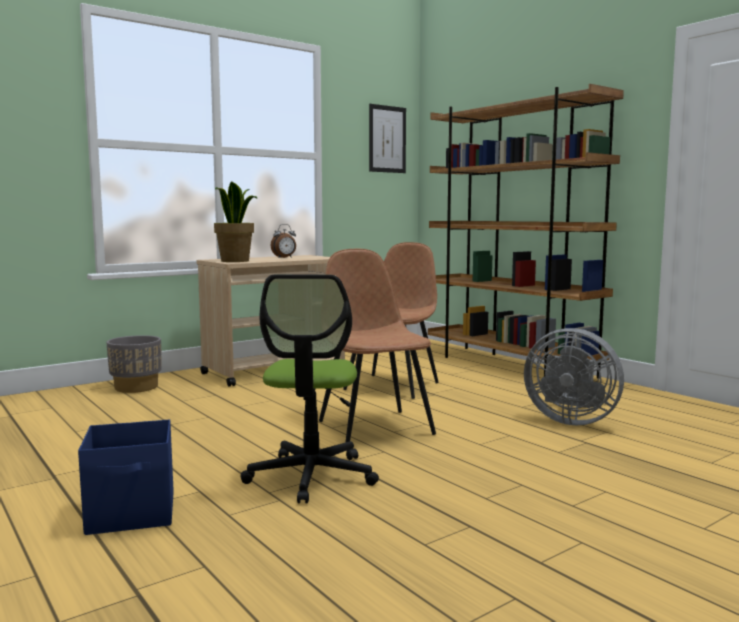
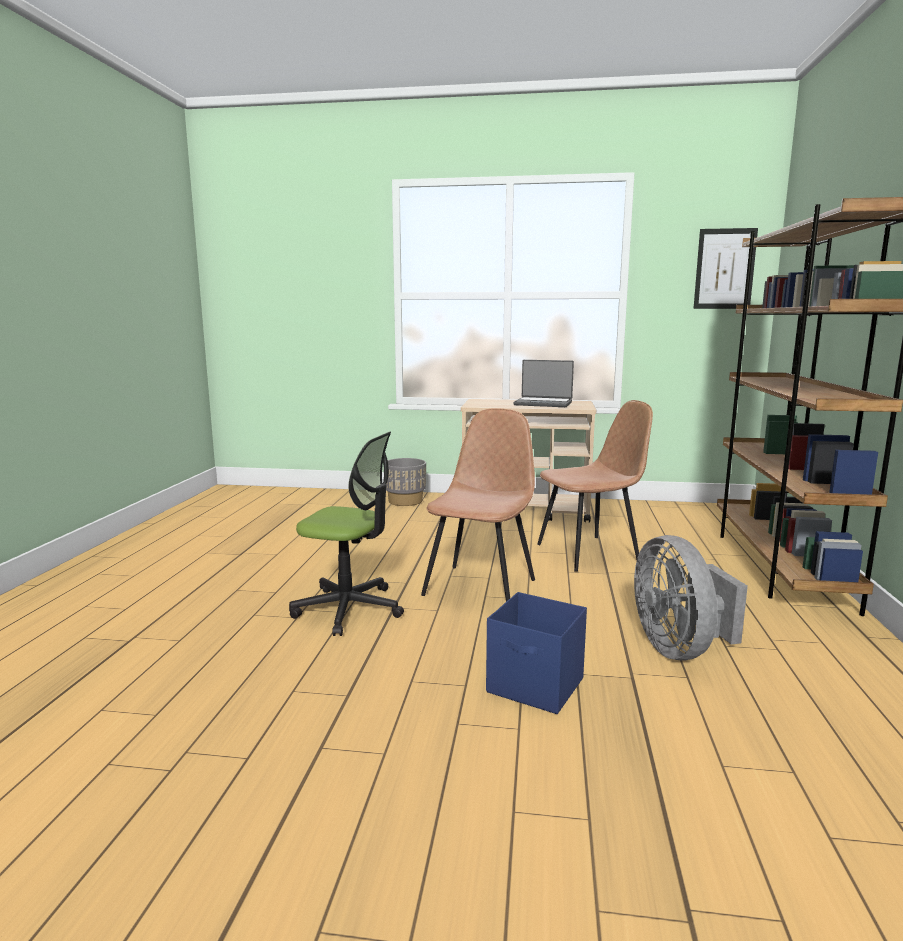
camera: 45 degrees right, 5 degrees up
blue storage box [78,419,174,535] -> blue storage box moved to [486,592,587,714]
potted plant [214,181,258,262] -> none
office chair [241,274,379,504] -> office chair turned 120 degrees counterclockwise [289,432,404,636]
alarm clock [271,224,296,258] -> laptop [513,360,574,407]

